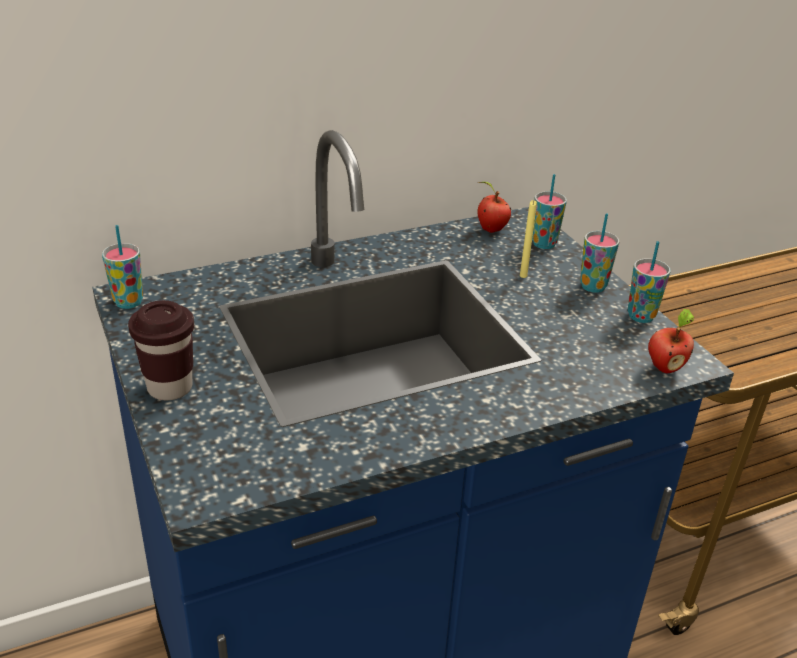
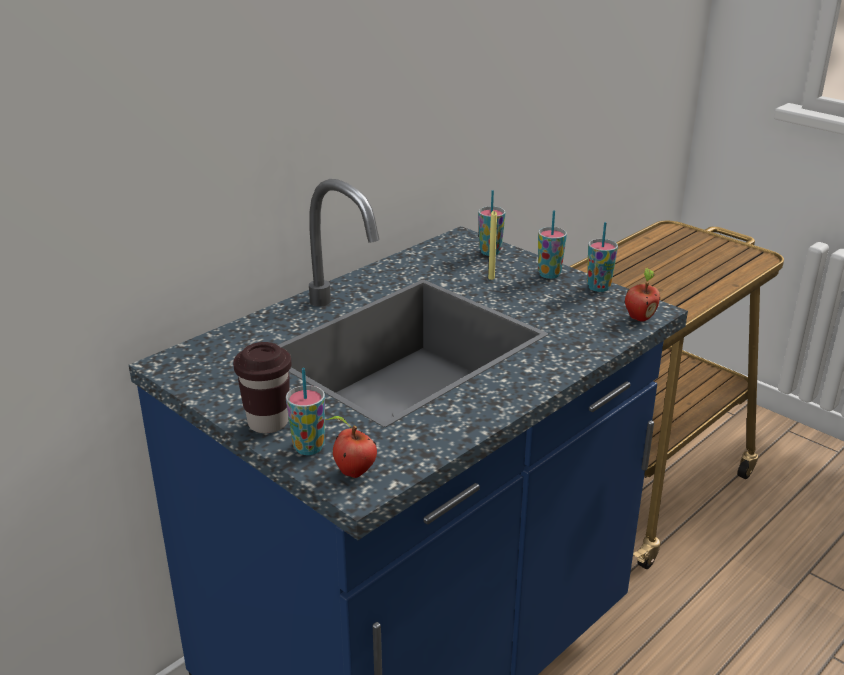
camera: 20 degrees left, 5 degrees down
cup [102,225,143,309] -> cup moved to [286,368,325,455]
apple [477,182,511,233] -> apple moved to [325,416,377,478]

